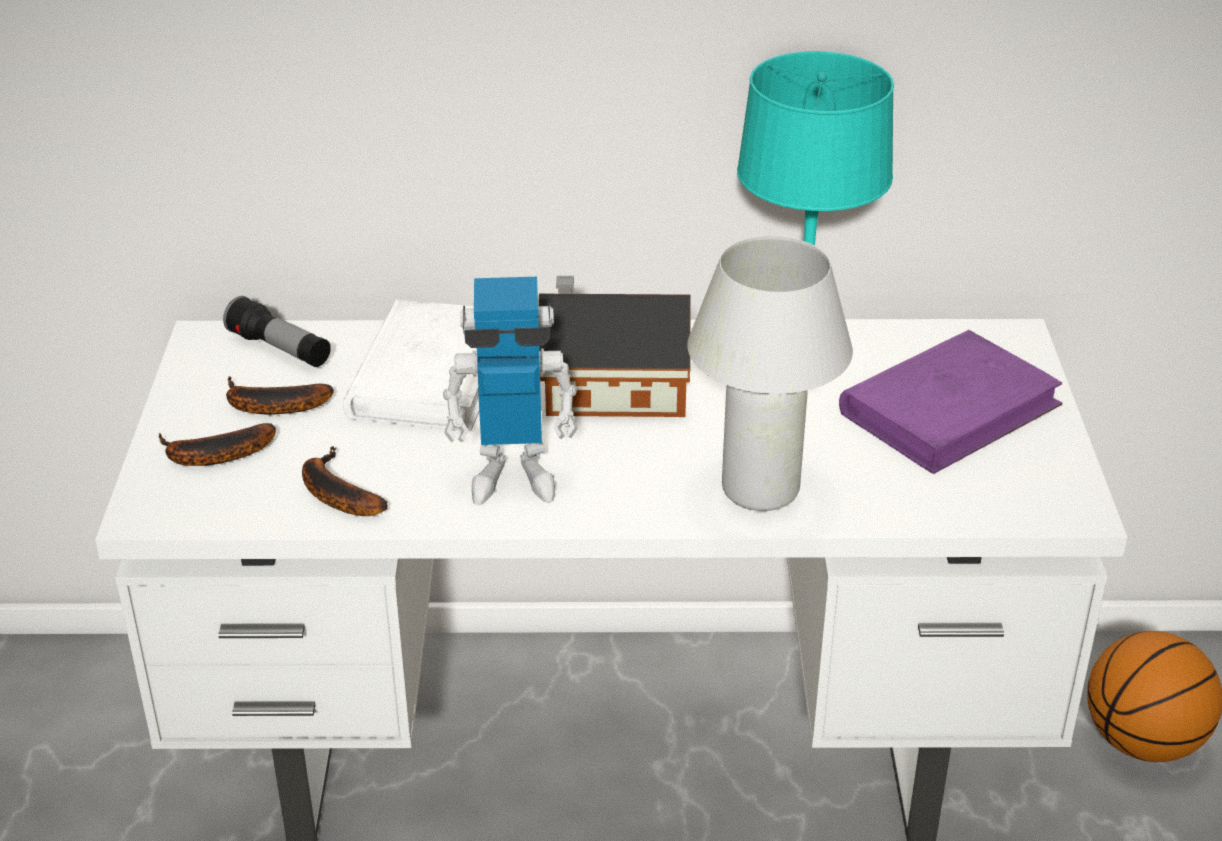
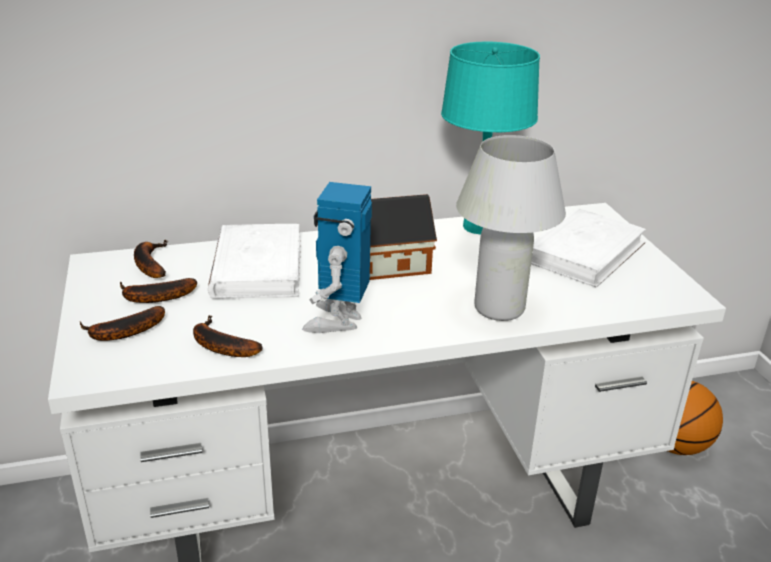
camera: 15 degrees left, 5 degrees down
flashlight [223,296,331,367] -> banana [134,240,168,278]
toy robot [443,277,578,505] -> toy robot turned 120 degrees clockwise [302,182,372,333]
purple book [839,330,1062,474] -> white book [531,208,646,288]

